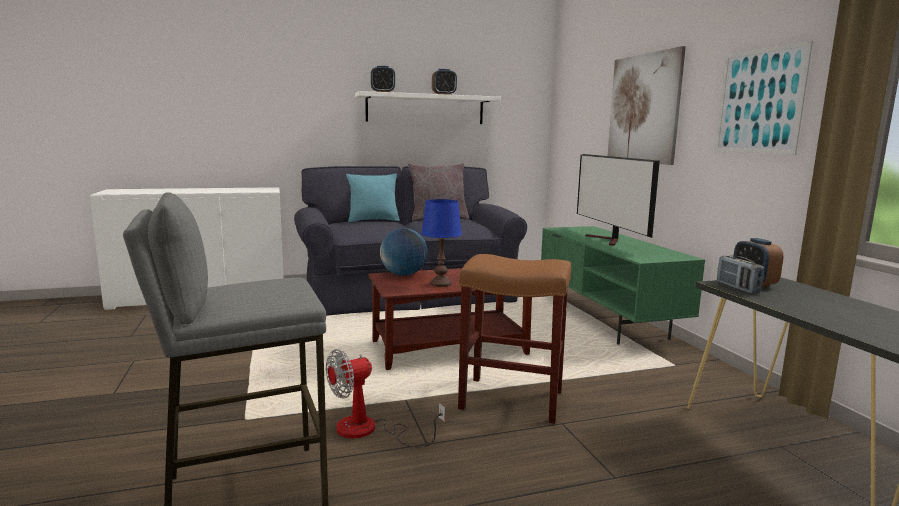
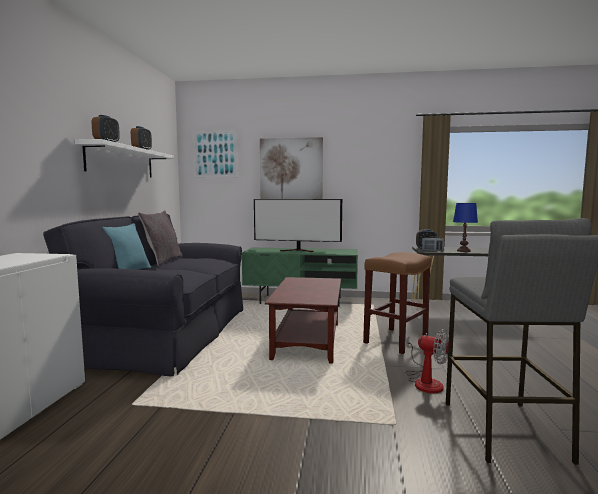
camera: 65 degrees left, 5 degrees down
fan [326,349,445,447] -> fan turned 45 degrees counterclockwise [405,329,449,393]
globe [380,228,427,276] -> none
blue table lamp [421,199,462,287] -> blue table lamp moved to [453,203,478,252]
picture [715,41,813,155] -> picture moved to [193,130,238,177]

